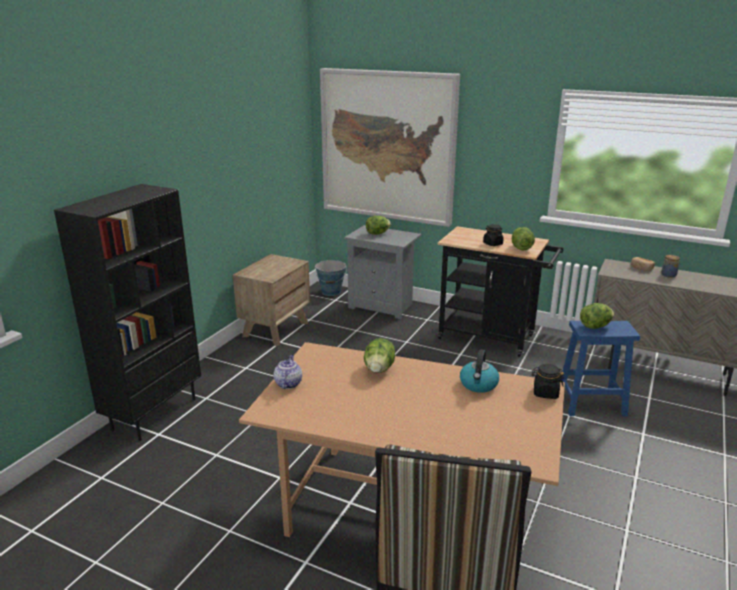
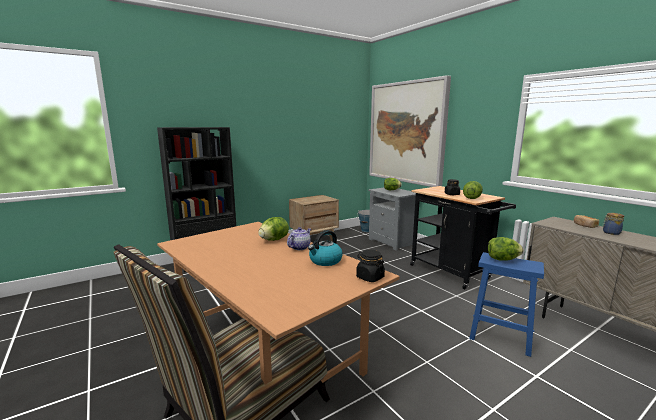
camera: 30 degrees right, 10 degrees down
teapot [274,355,302,389] -> teapot moved to [287,227,311,250]

